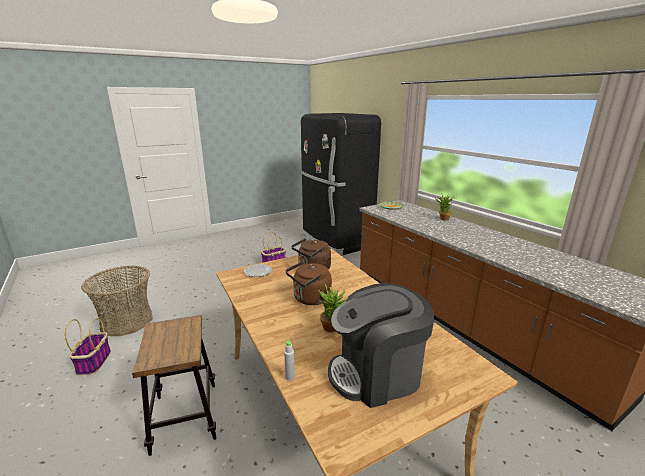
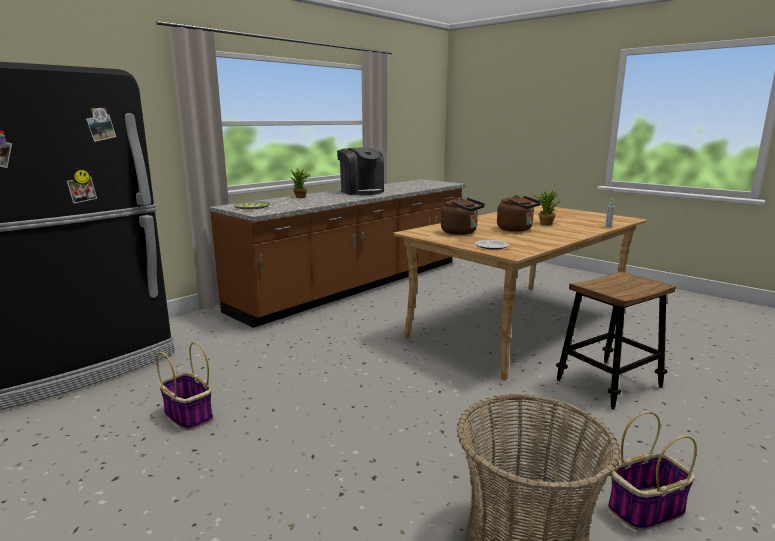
camera: 105 degrees left, 5 degrees down
coffee machine [328,283,434,408] -> coffee machine moved to [337,148,384,195]

